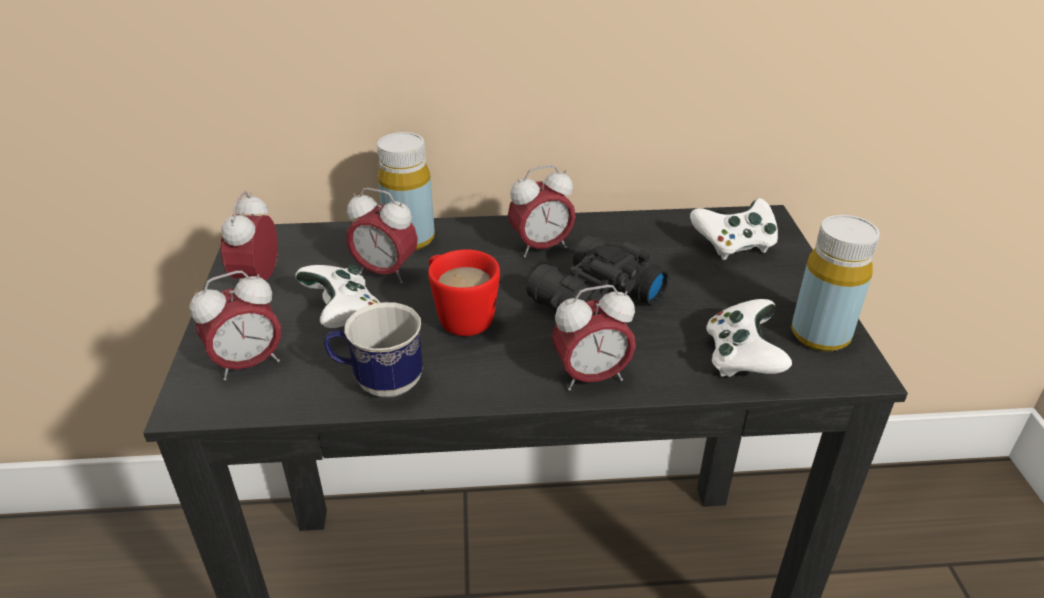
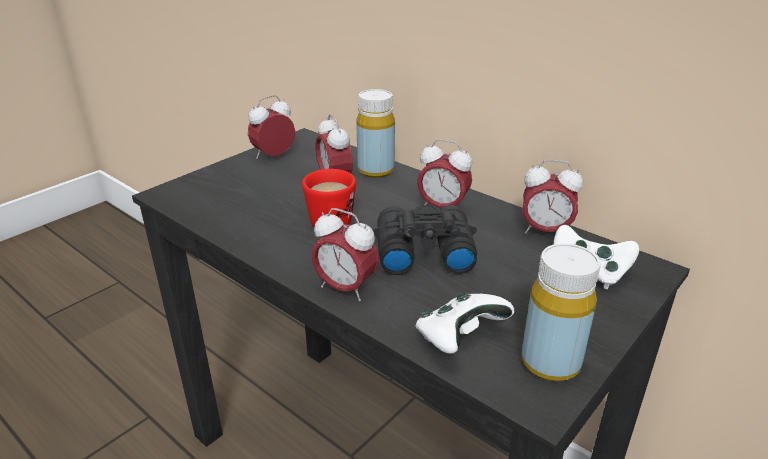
camera: 45 degrees right, 5 degrees down
alarm clock [189,271,281,381] -> alarm clock moved to [522,159,583,234]
white game controller [295,265,380,328] -> none
mug [324,302,423,397] -> none

